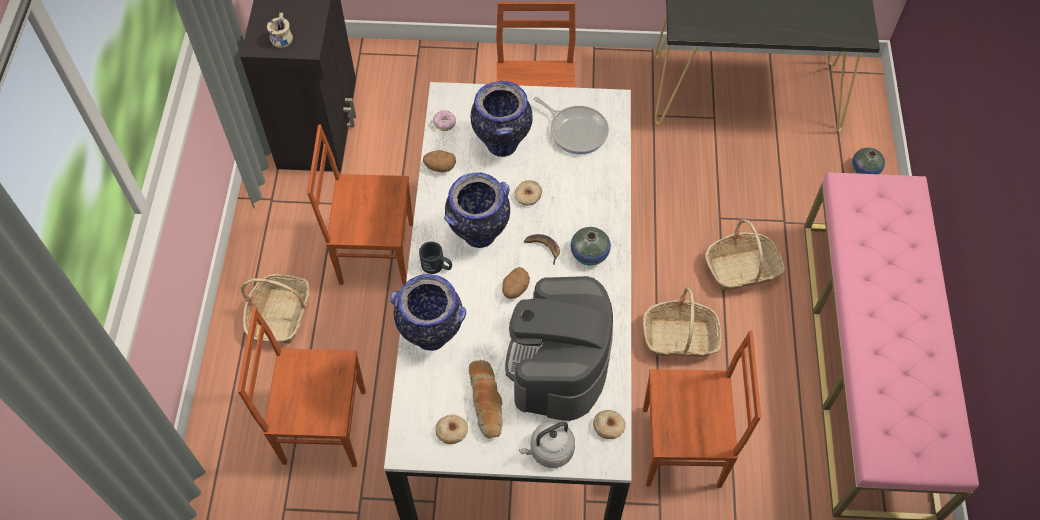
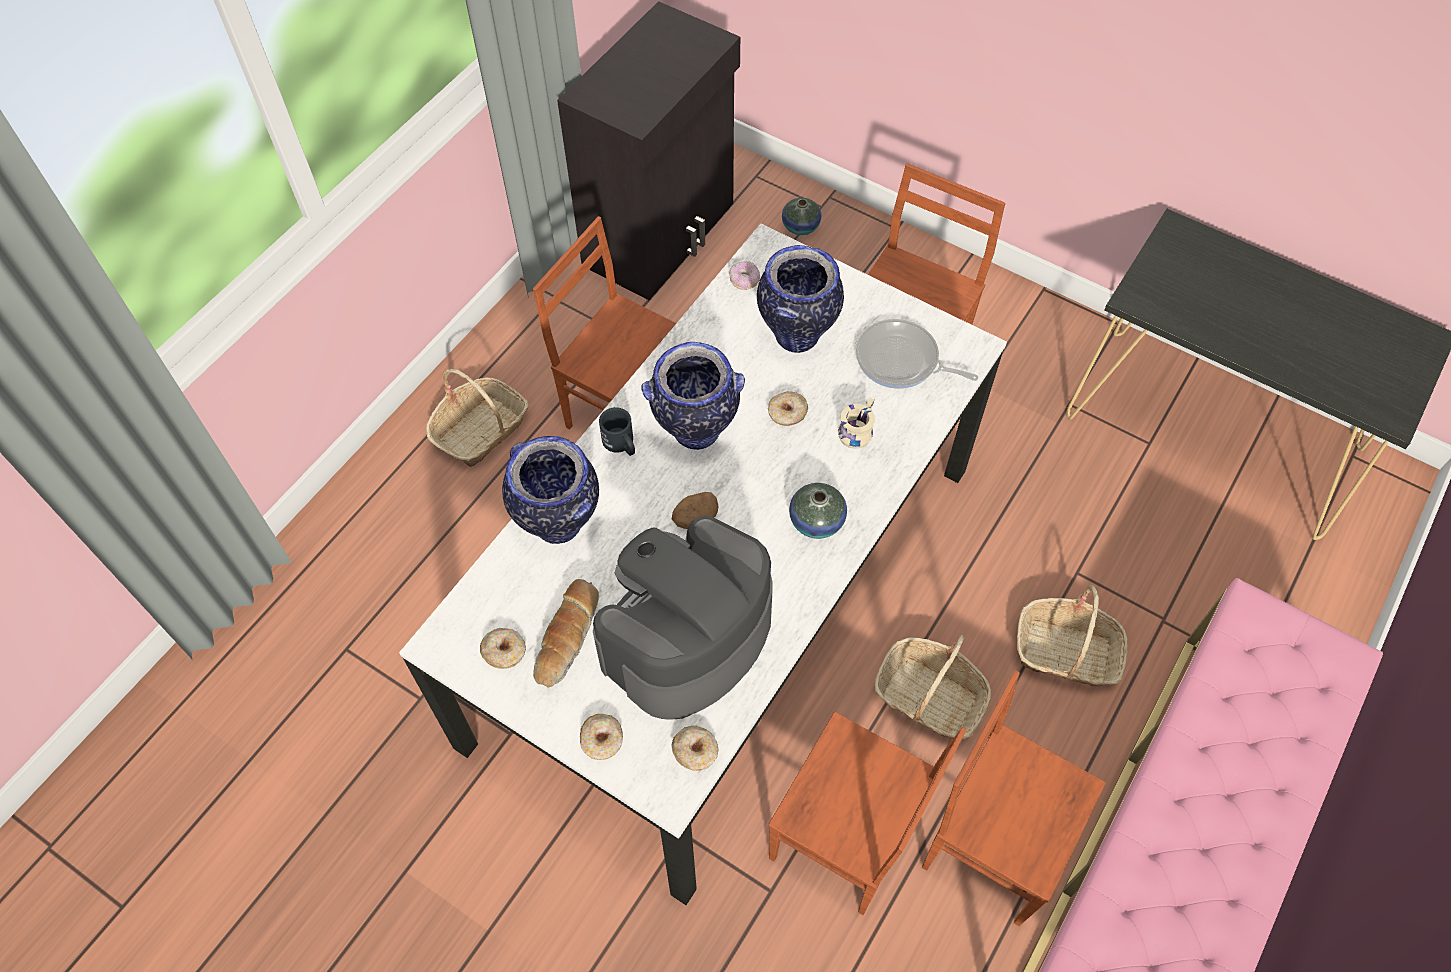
camera: 30 degrees right, 0 degrees up
brown chair [238,307,366,467] -> brown chair moved to [922,670,1106,926]
beige mug [267,13,293,48] -> beige mug moved to [838,397,875,449]
potato [423,150,456,172] -> none
grey kettle [519,421,575,468] -> donut [580,714,623,760]
banana [524,234,560,265] -> none
frying pan [533,97,609,154] -> frying pan turned 135 degrees clockwise [856,319,978,389]
vase [852,148,885,174] -> vase moved to [782,198,821,235]

